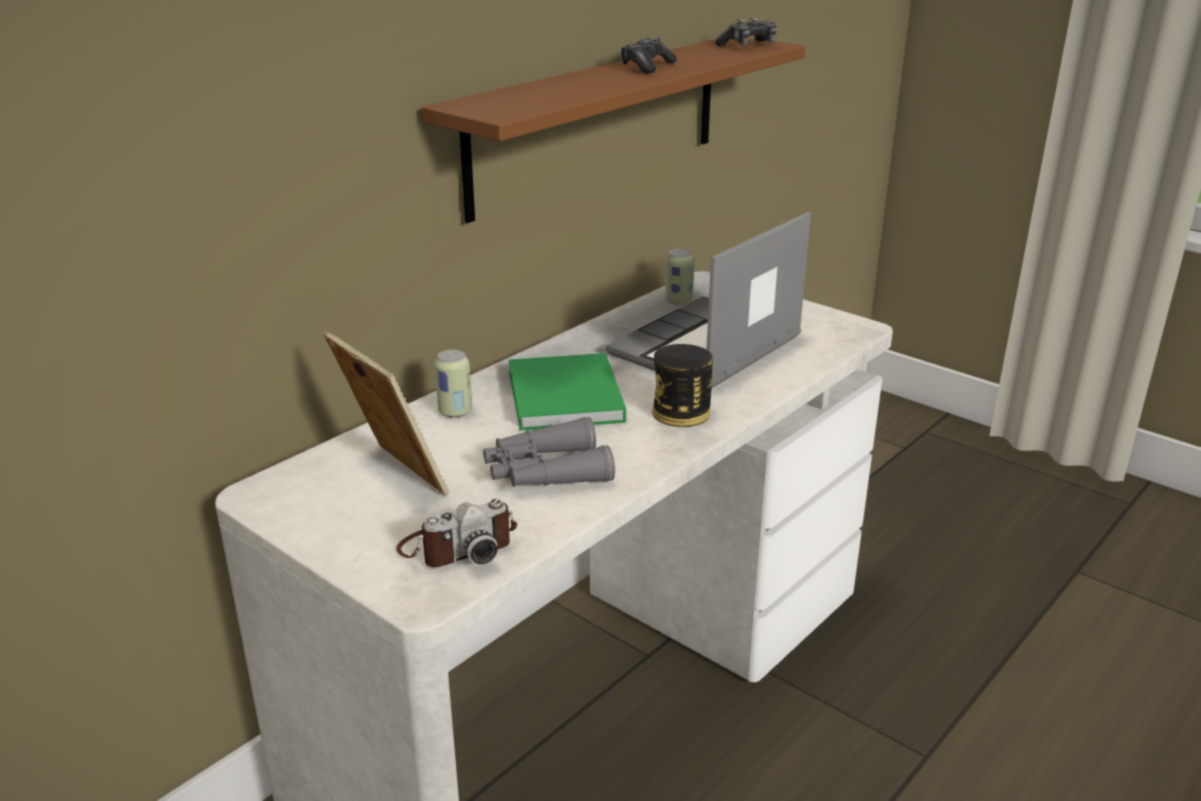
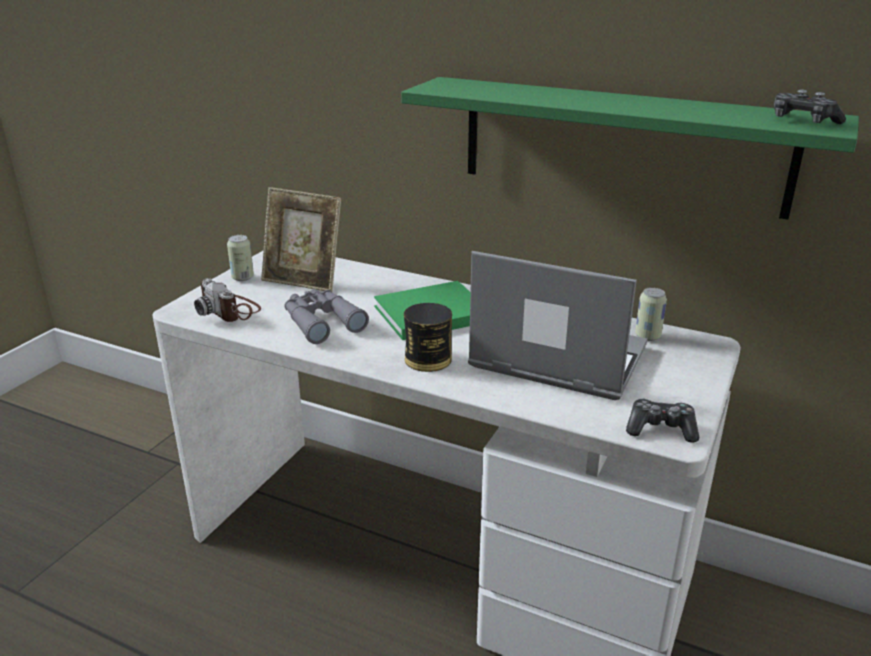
camera: 75 degrees right, 0 degrees up
picture frame [324,331,449,495] -> picture frame turned 75 degrees clockwise [261,187,341,292]
brown shelf [421,37,805,223] -> green shelf [401,77,859,219]
can [434,350,472,418] -> can moved to [227,235,254,281]
game controller [620,37,677,74] -> game controller moved to [626,399,699,443]

